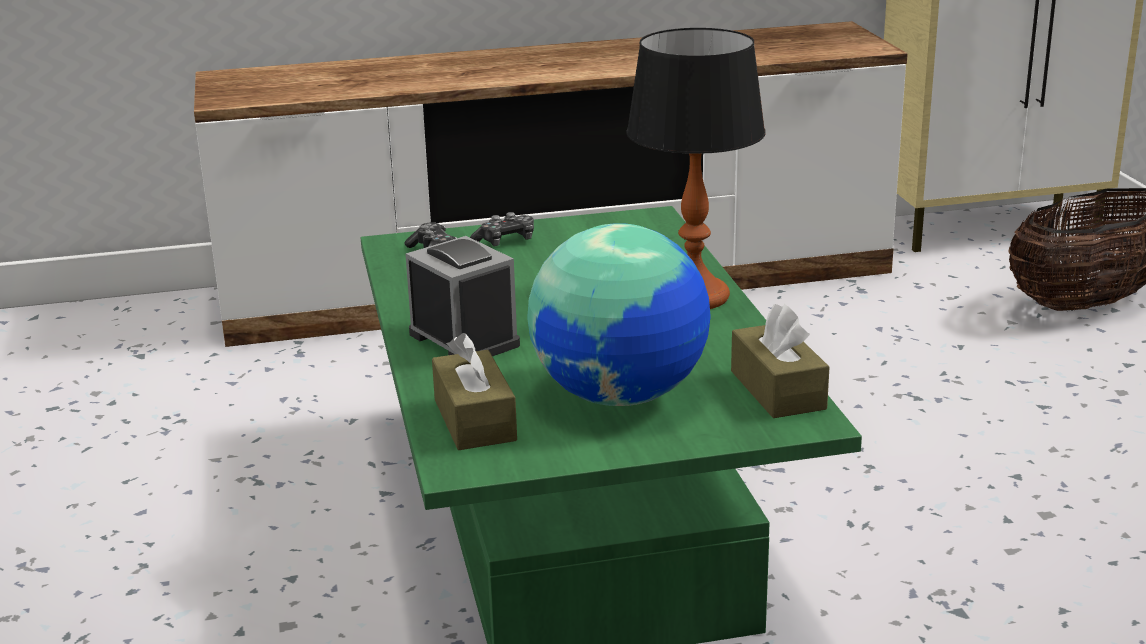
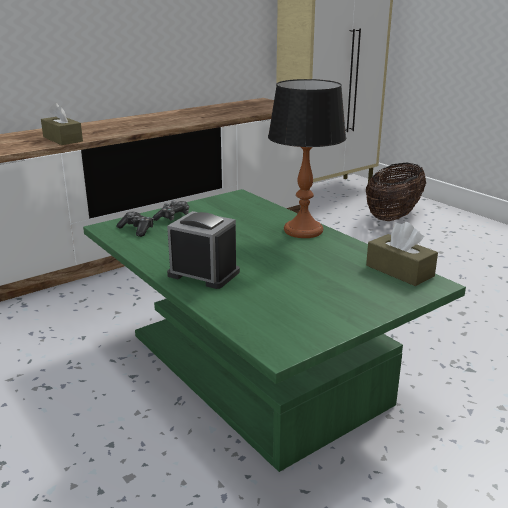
camera: 25 degrees left, 0 degrees up
brown tissue box [432,333,517,450] -> brown tissue box moved to [41,102,83,145]
globe [527,223,711,406] -> none

